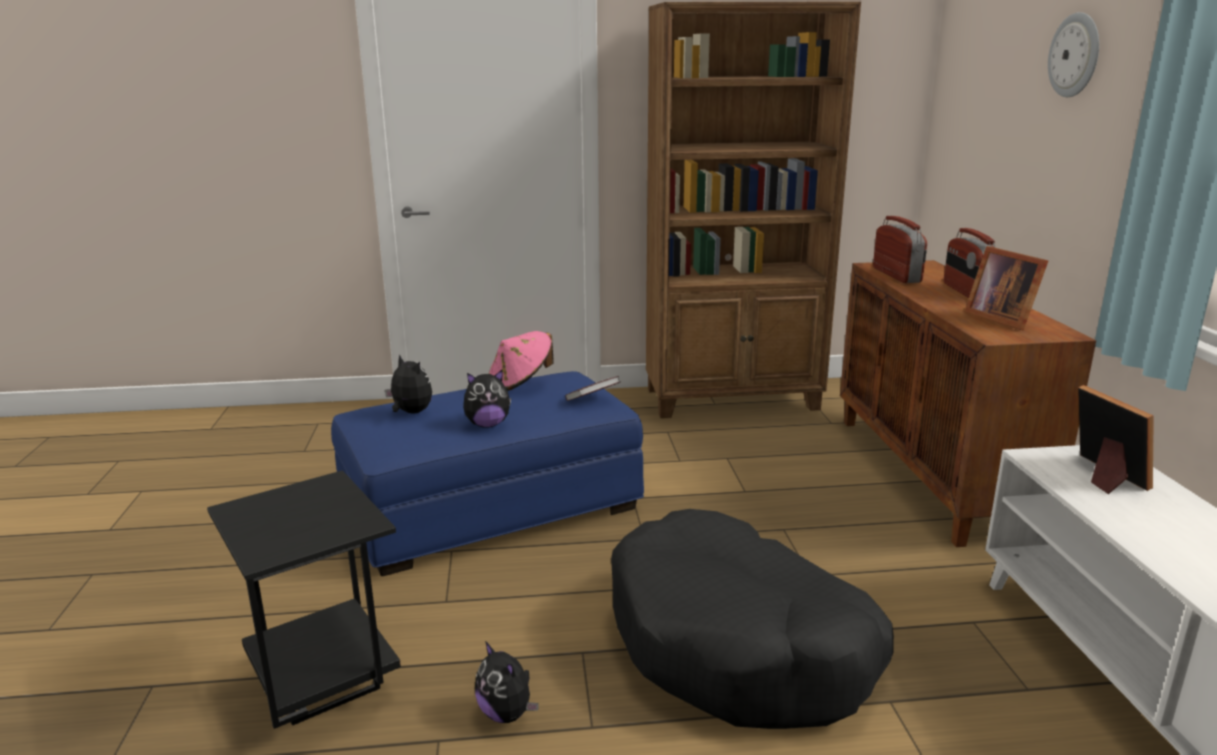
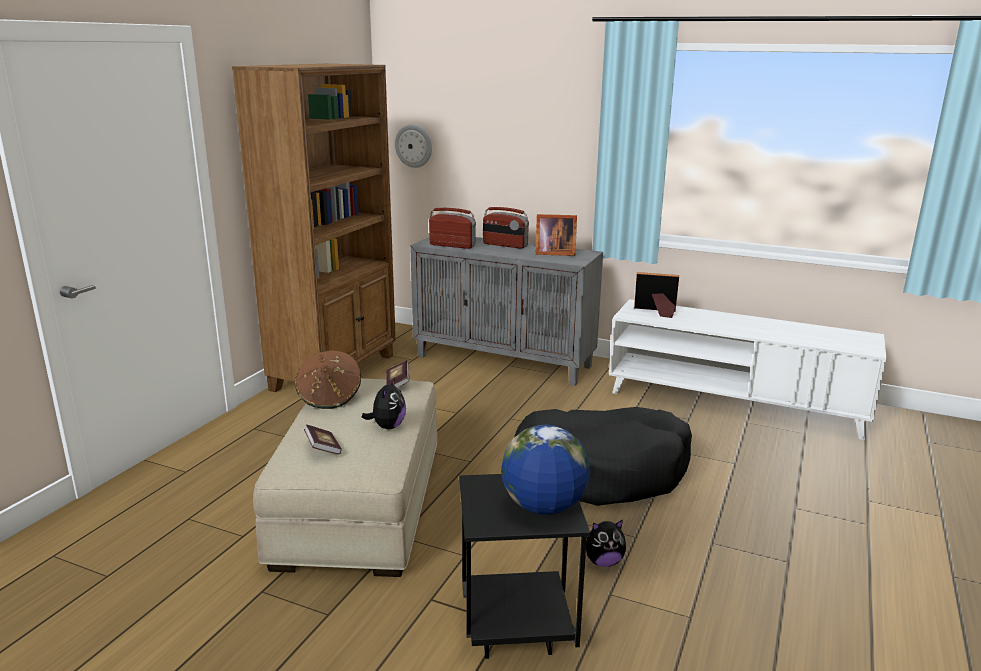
camera: 60 degrees left, 0 degrees up
blue ottoman [331,371,644,576] -> beige ottoman [253,378,438,577]
plush toy [385,354,432,413] -> book [304,425,342,455]
pink hat [489,331,554,391] -> brown hat [295,351,361,409]
brown cabinet [840,260,1096,547] -> grey cabinet [410,237,603,386]
wall clock [1048,12,1099,97] -> wall clock moved to [395,125,432,168]
none -> globe [501,425,590,515]

